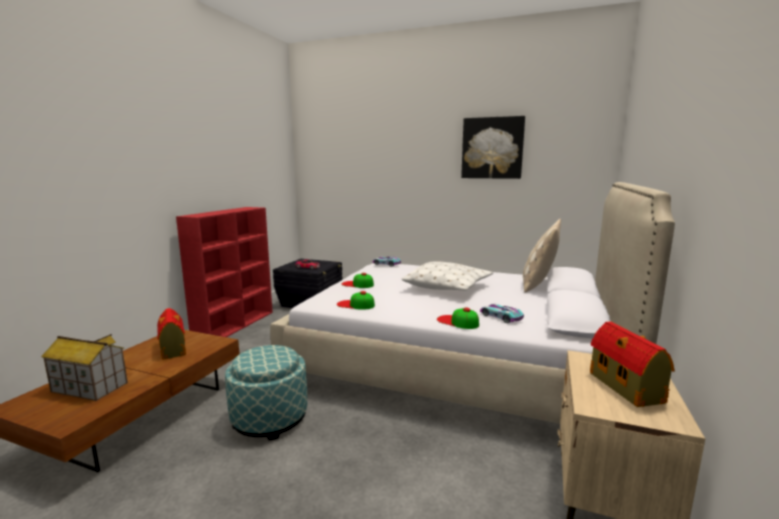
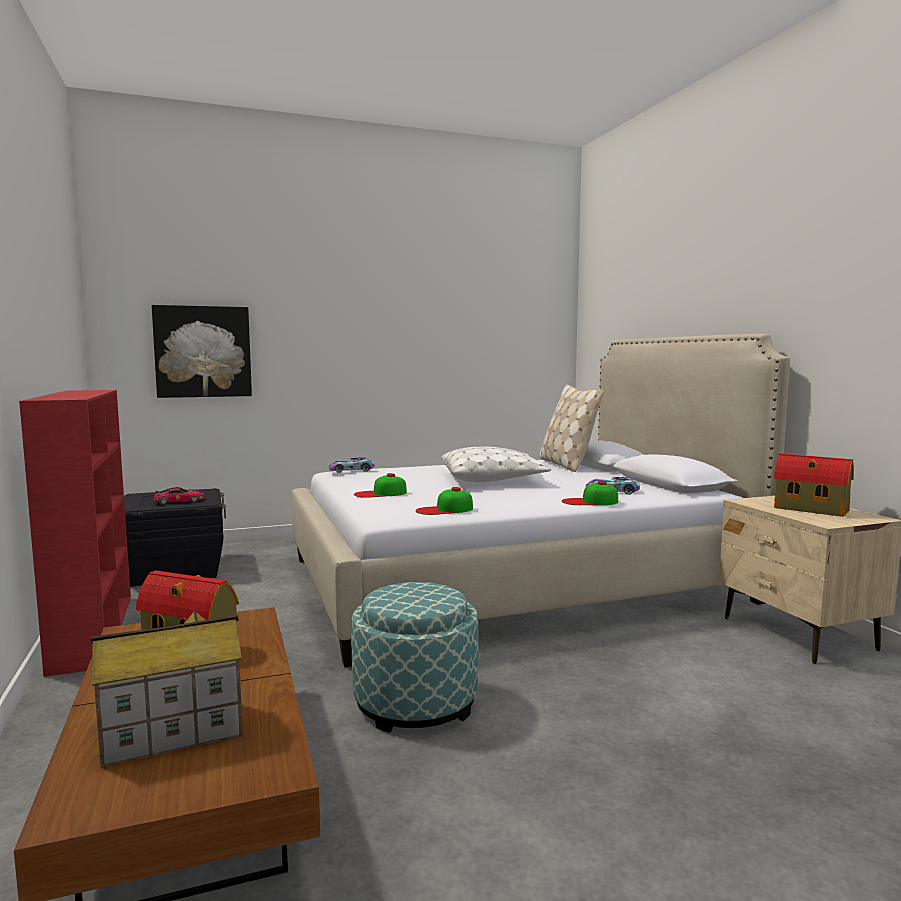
camera: 40 degrees left, 5 degrees down
picture [461,116,525,179] -> picture moved to [152,305,252,398]

